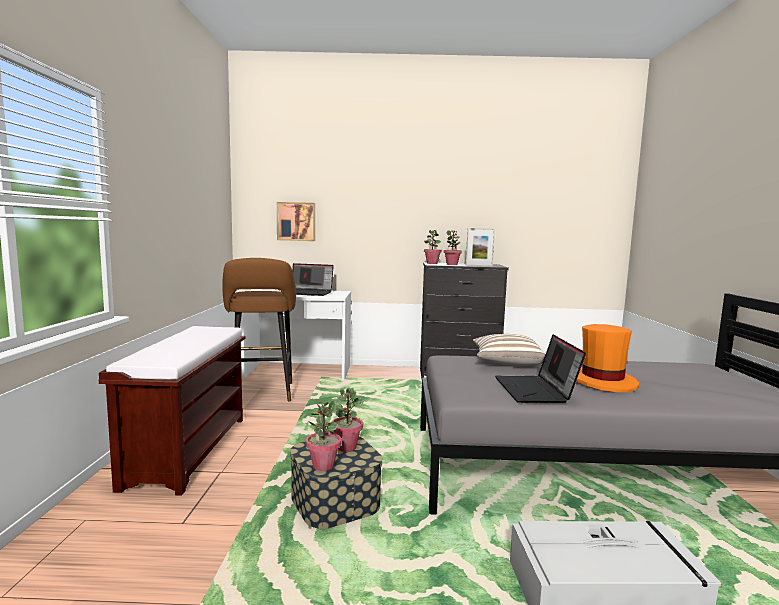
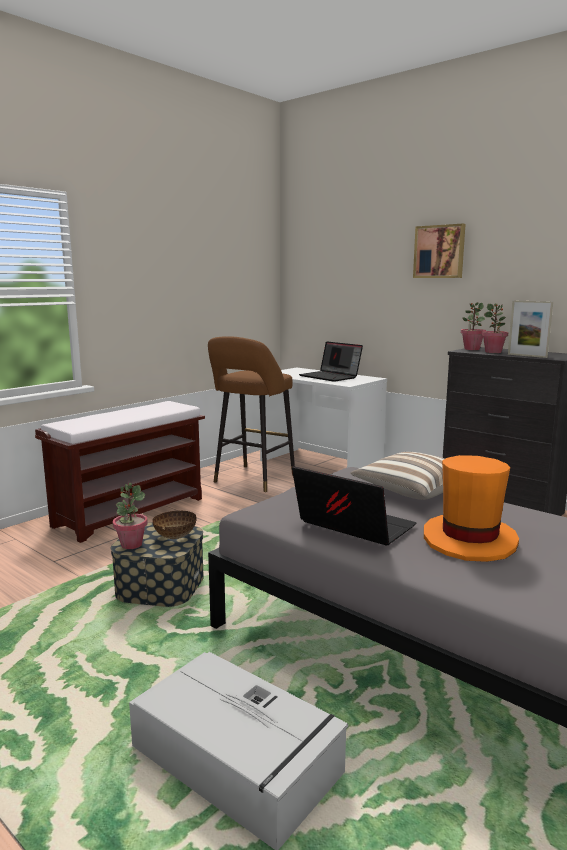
camera: 40 degrees right, 5 degrees up
picture [277,202,315,241] -> picture moved to [413,224,466,278]
potted plant [331,387,364,452] -> bowl [152,511,197,539]
laptop [495,335,586,403] -> laptop turned 90 degrees clockwise [292,466,416,545]

